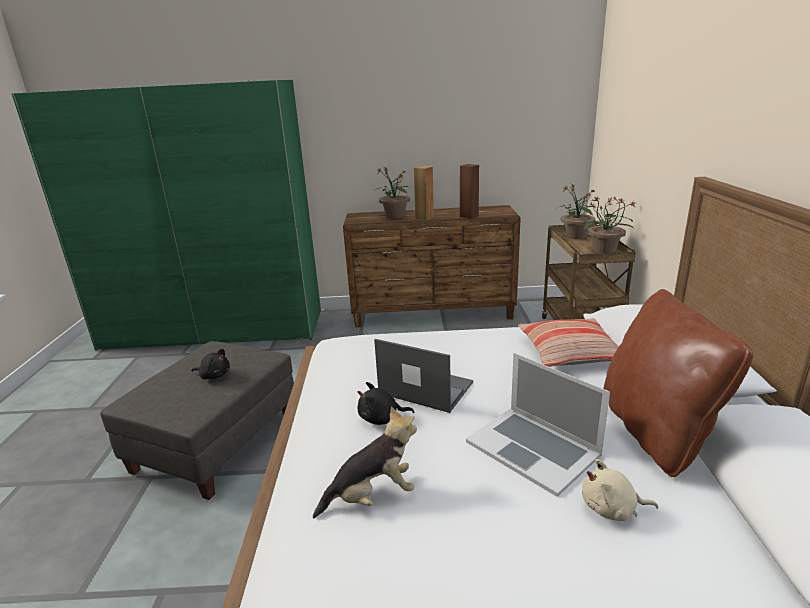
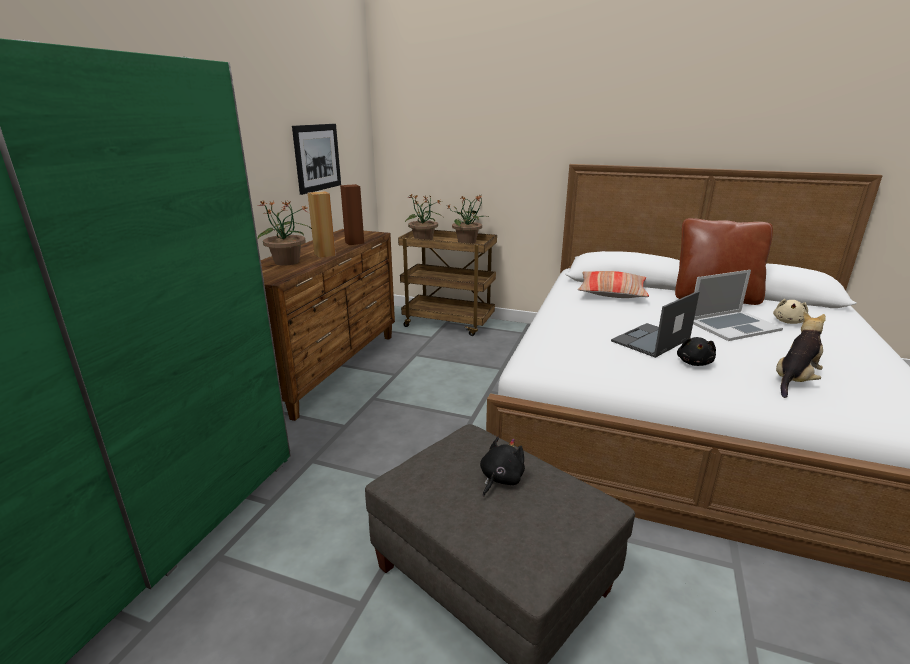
camera: 70 degrees left, 0 degrees up
plush toy [313,407,417,518] -> plush toy turned 45 degrees clockwise [776,312,826,398]
none -> picture [292,124,341,195]

